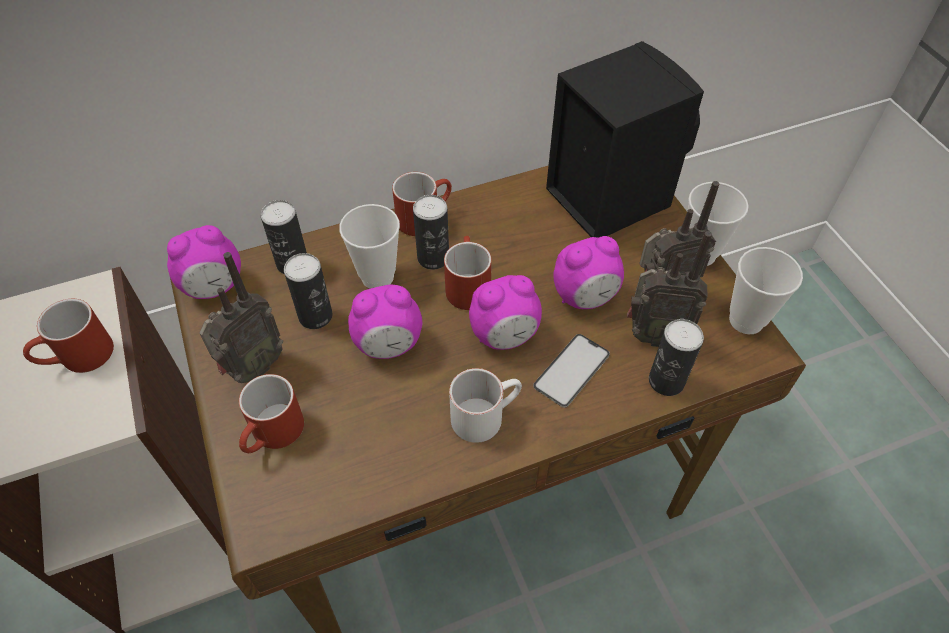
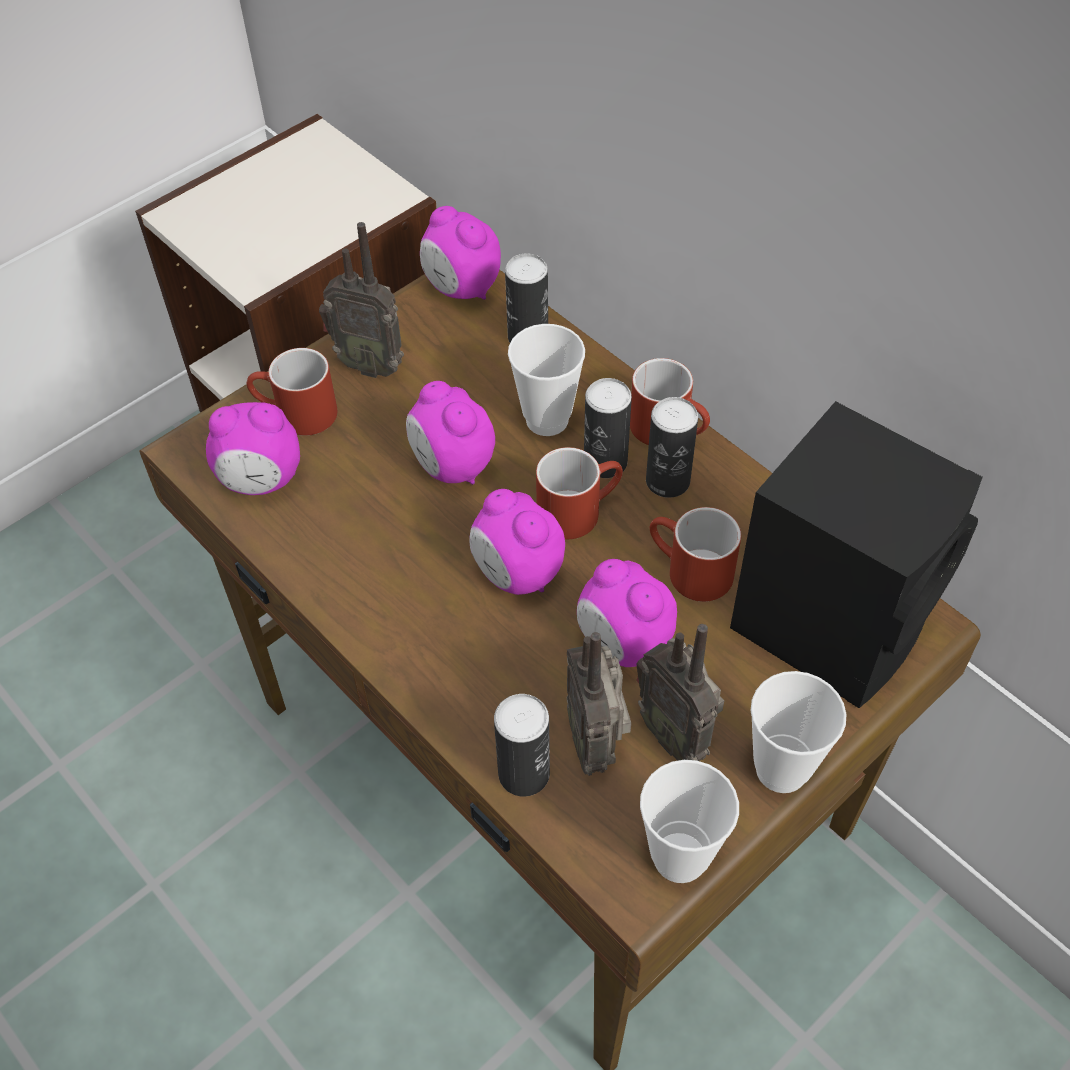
camera: 70 degrees right, 0 degrees up
red mug [23,299,114,373] -> red mug moved to [650,507,741,602]
can [284,253,332,329] -> can moved to [646,397,698,498]
white mug [449,368,522,443] -> none
phone [533,334,610,408] -> none
none -> alarm clock [206,402,300,495]

